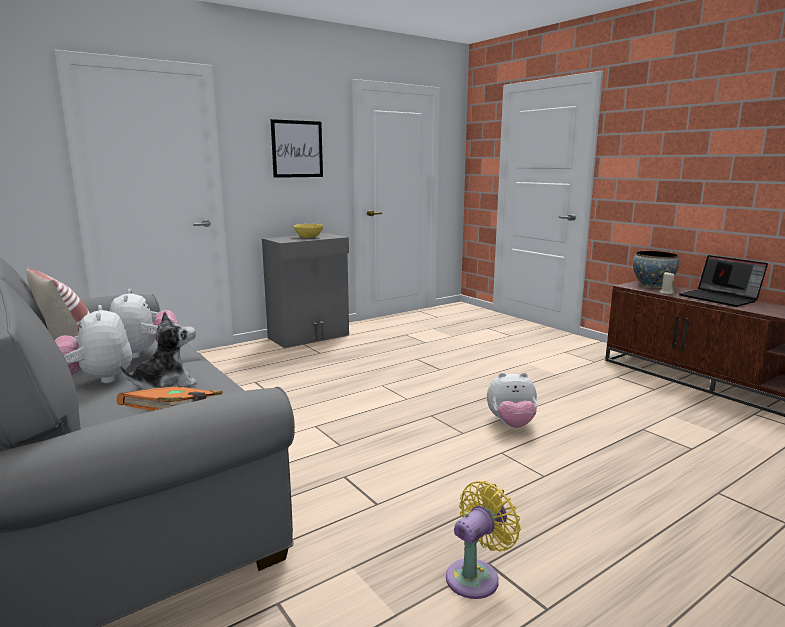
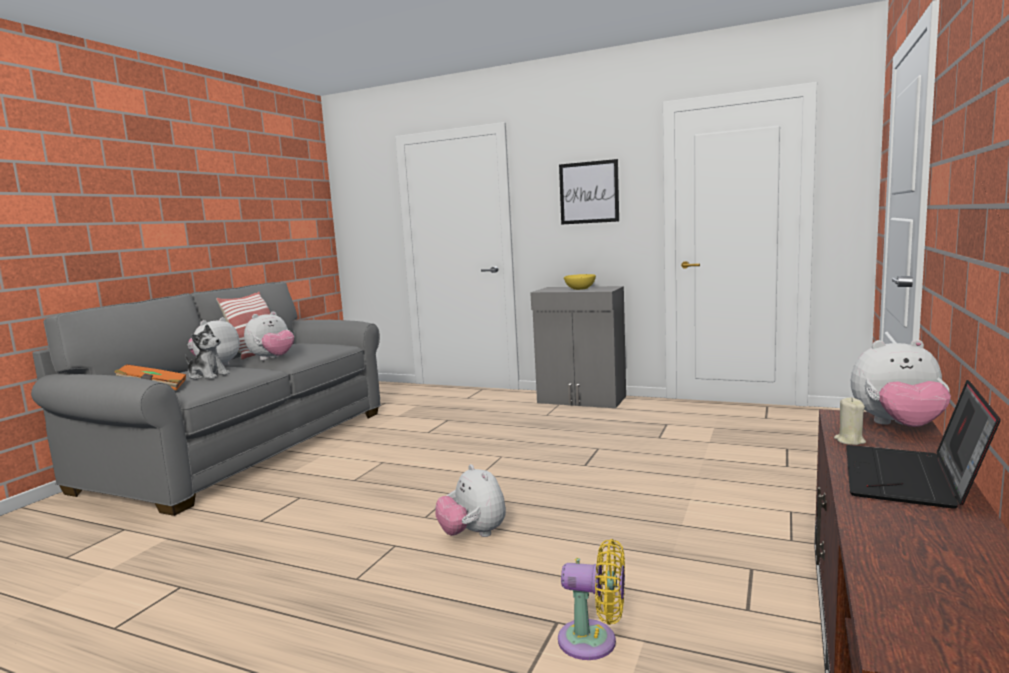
camera: 60 degrees right, 5 degrees down
yellow fan [446,481,521,599] -> yellow fan moved to [558,539,625,660]
bowl [633,251,679,287] -> plush toy [851,339,951,427]

